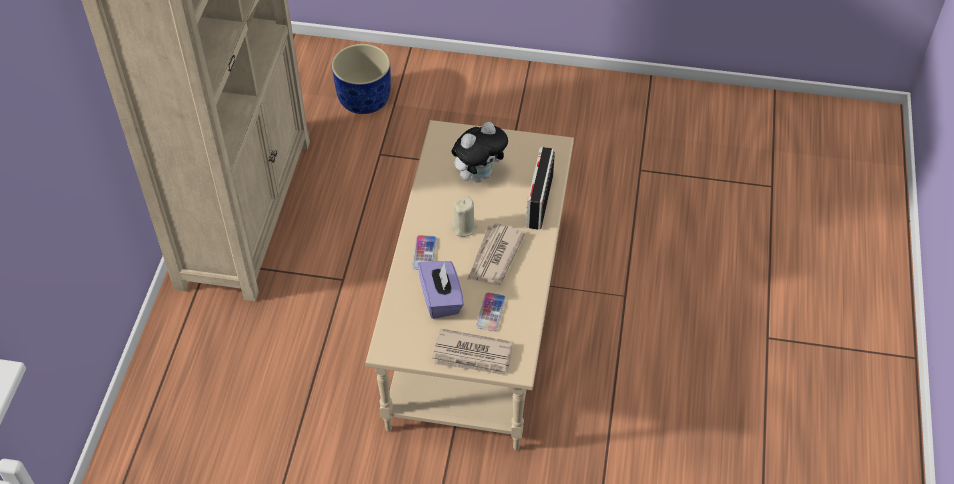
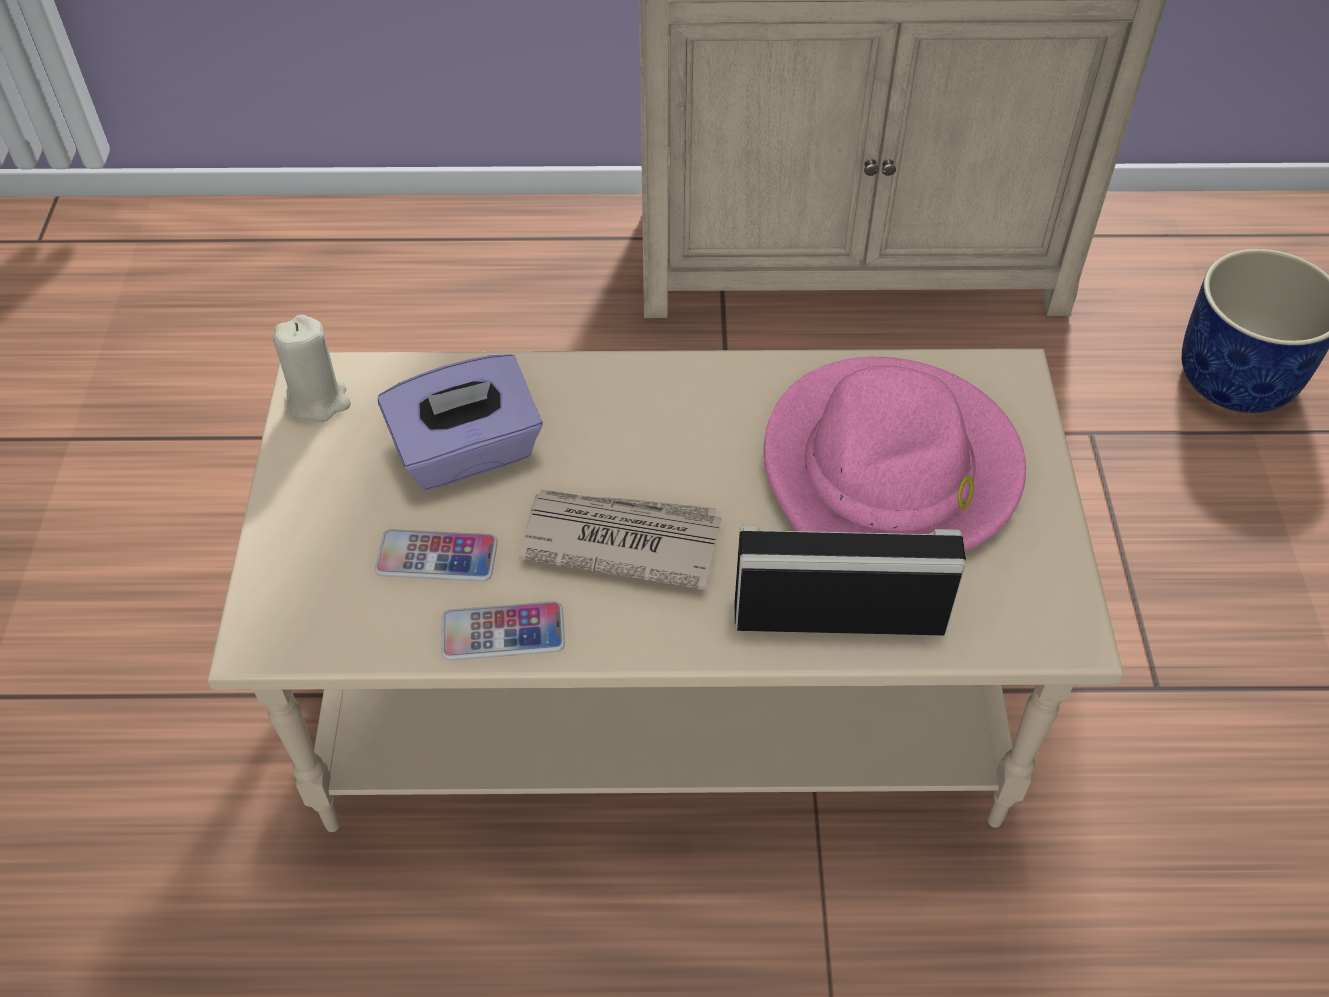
camera: 80 degrees right, 0 degrees up
phone [412,235,437,270] -> phone moved to [441,601,565,661]
newspaper [432,329,512,376] -> none
beige candle [451,196,478,237] -> beige candle moved to [273,315,351,422]
plush toy [452,122,508,182] -> pink hat [763,357,1026,552]

